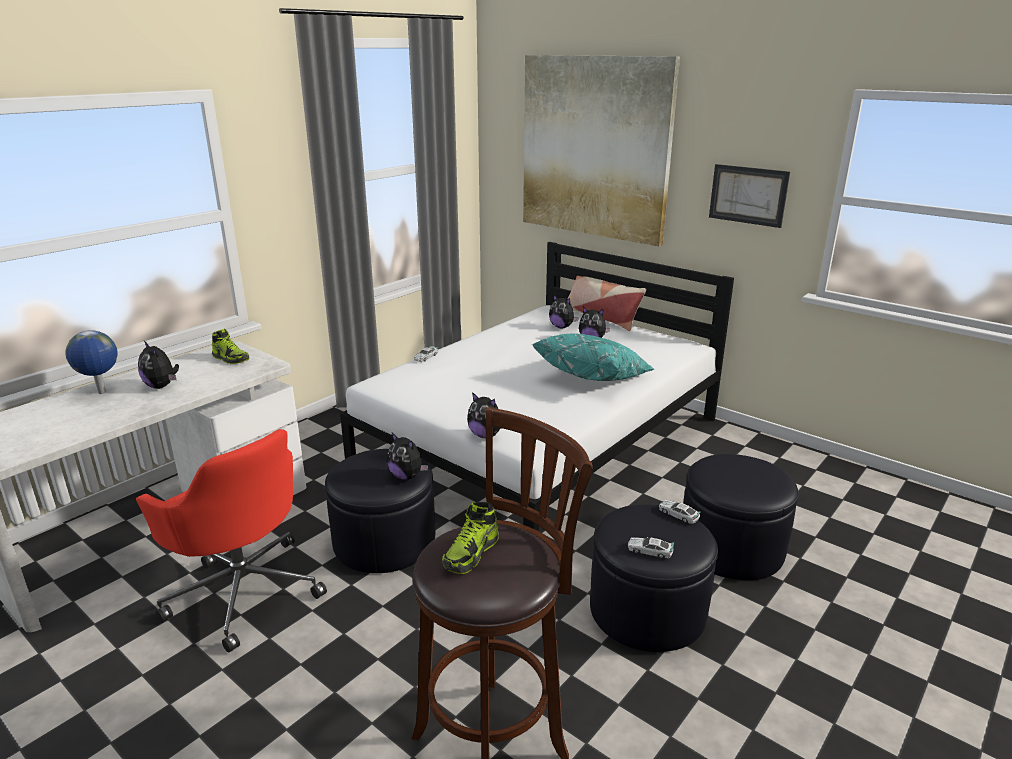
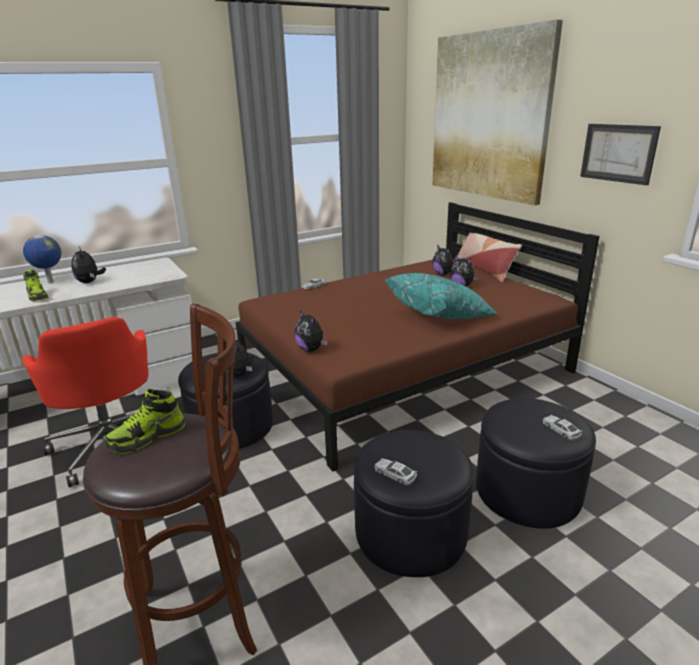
camera: 20 degrees right, 0 degrees up
shoe [212,328,249,364] -> shoe moved to [23,270,49,301]
white bed [340,242,734,531] -> brown bed [235,202,600,472]
toy car [659,500,701,524] -> toy car moved to [543,415,583,440]

